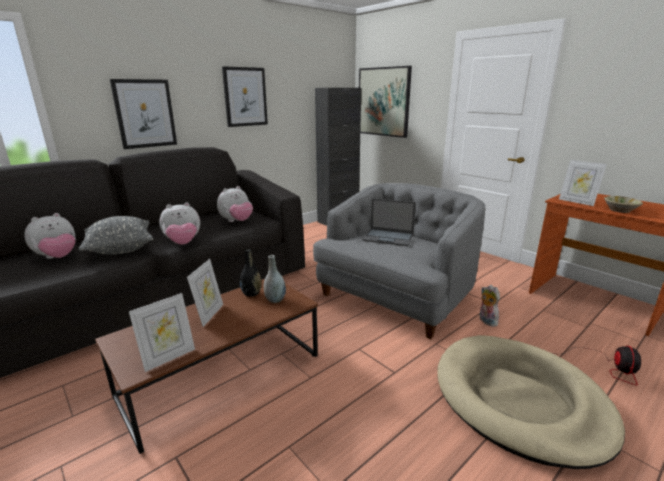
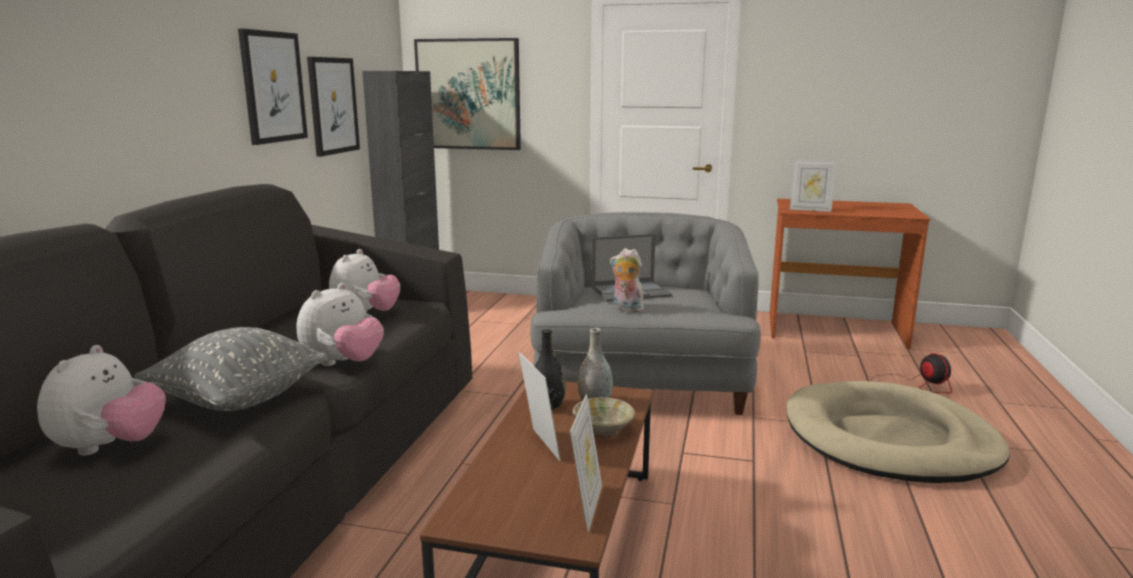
camera: 35 degrees left, 5 degrees down
picture [110,79,177,149] -> picture moved to [307,57,360,157]
plush toy [480,285,500,327] -> plush toy moved to [610,248,644,312]
beige bowl [604,196,643,213] -> beige bowl moved to [572,397,635,438]

